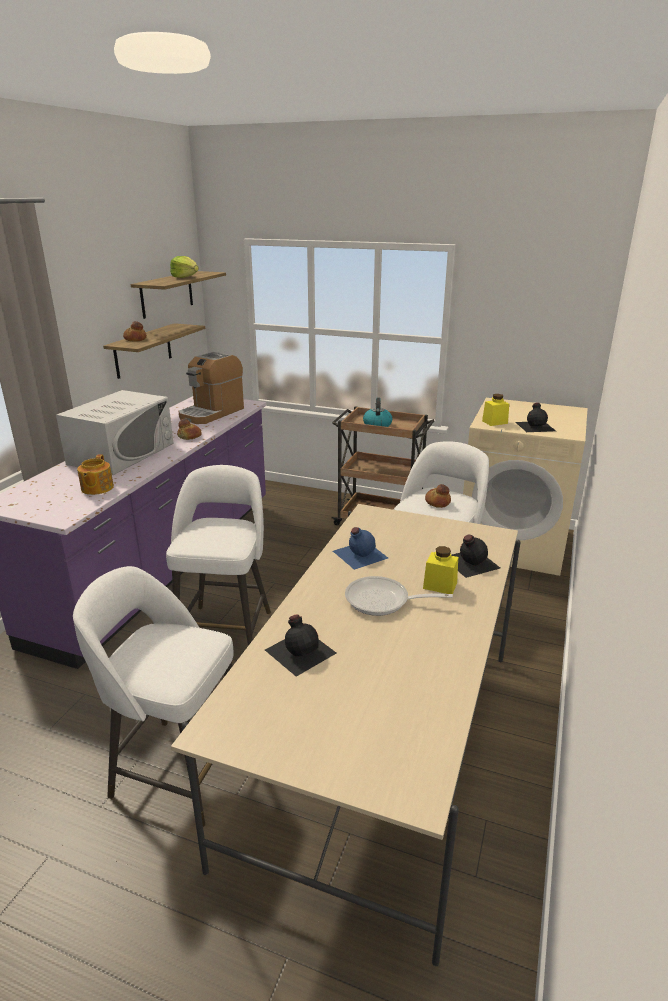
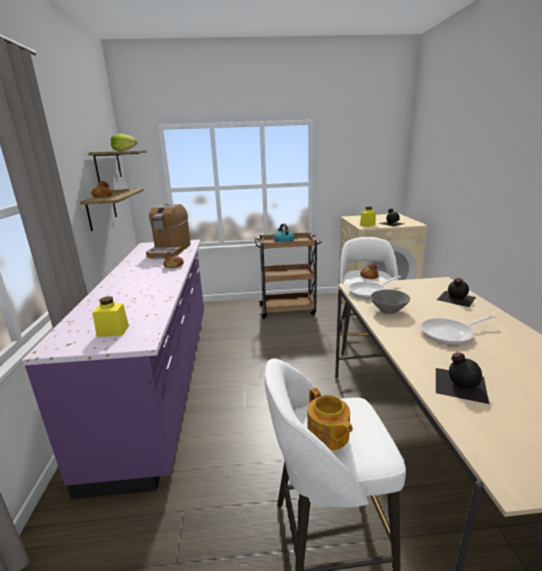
camera: 25 degrees left, 5 degrees down
white microwave [56,390,173,475] -> none
teapot [77,454,114,495] -> teapot moved to [307,387,353,451]
white stool [166,465,271,646] -> none
blue bottle [333,527,388,570] -> grey bowl [370,290,410,314]
yellow jar [423,546,458,594] -> yellow jar moved to [92,296,129,337]
none -> frying pan [348,276,401,299]

